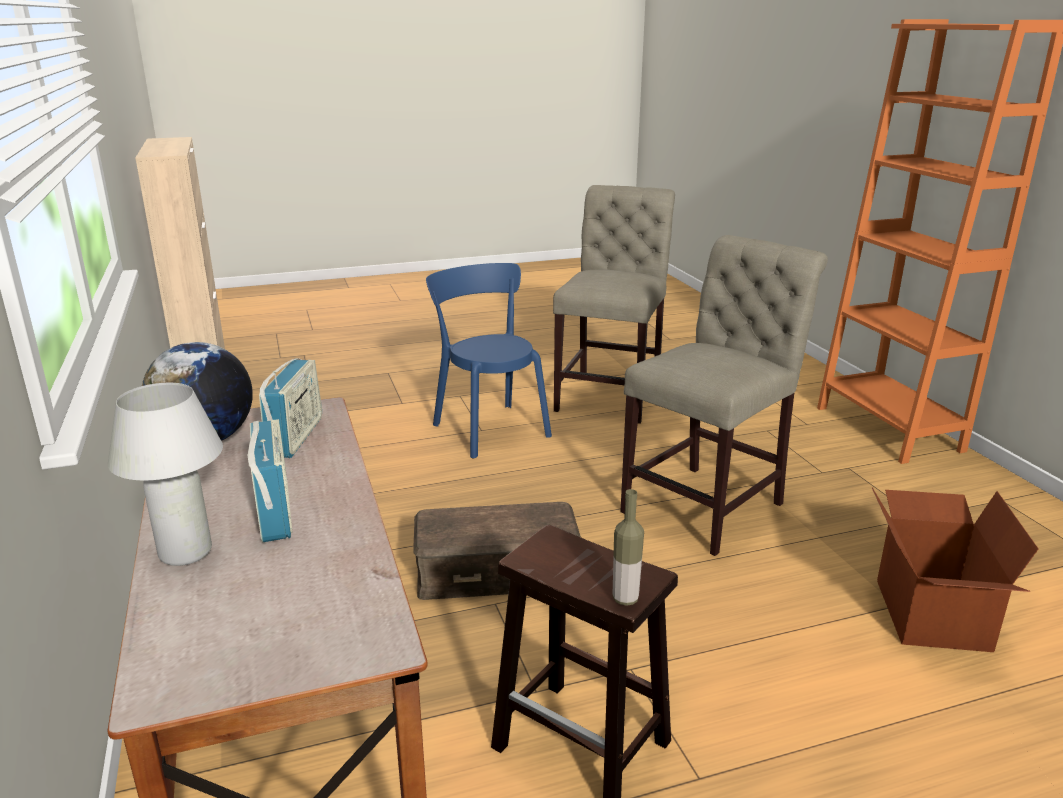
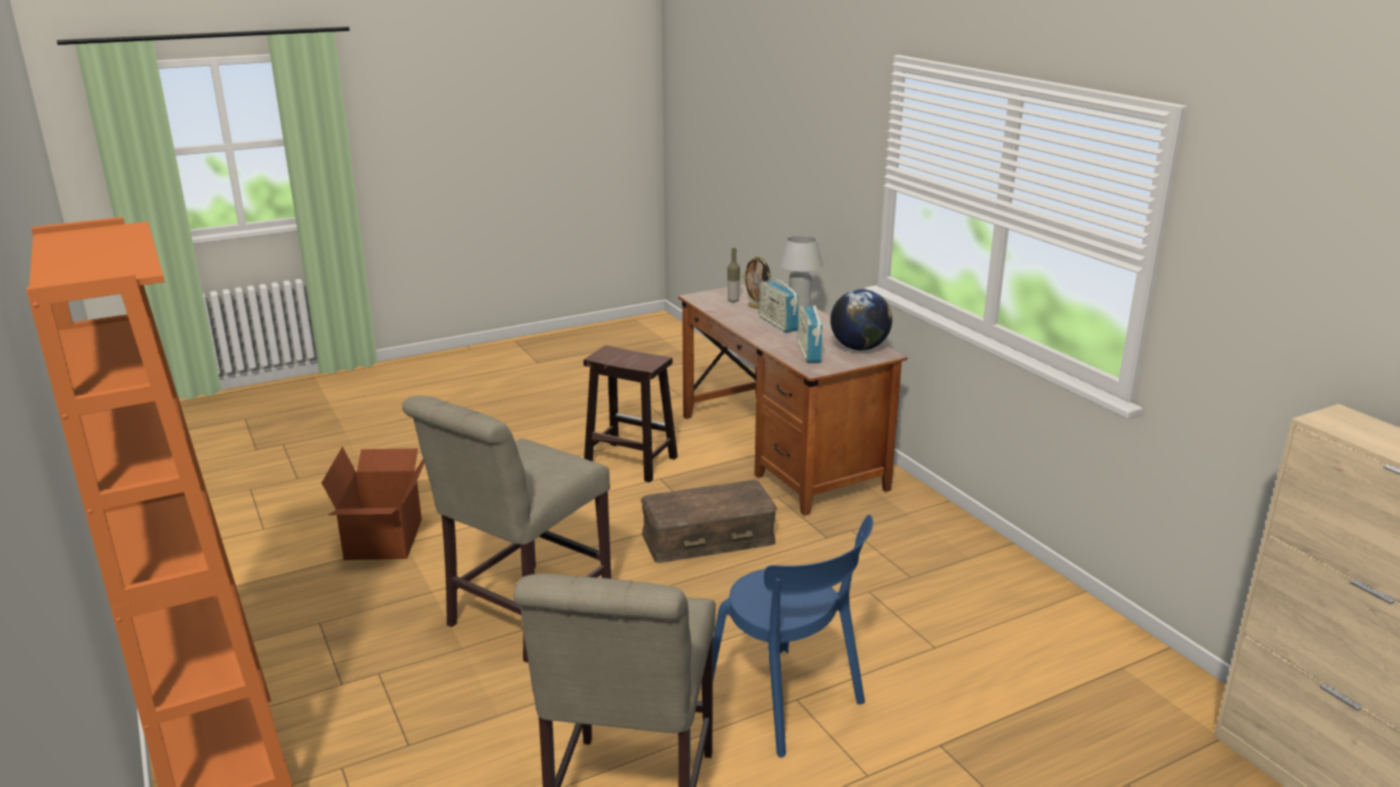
camera: 170 degrees right, 0 degrees up
bottle [612,489,644,606] -> bottle moved to [727,248,740,302]
none -> picture frame [742,255,771,309]

